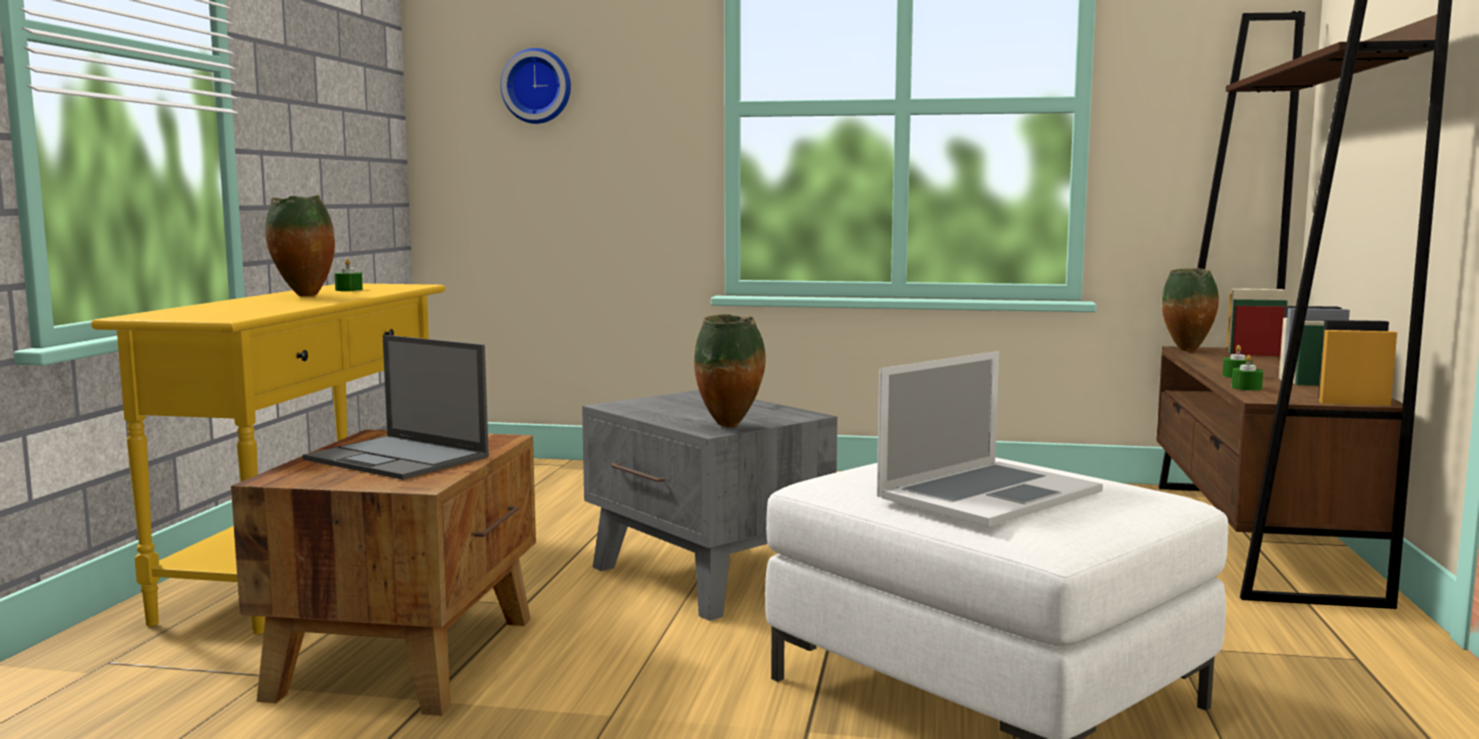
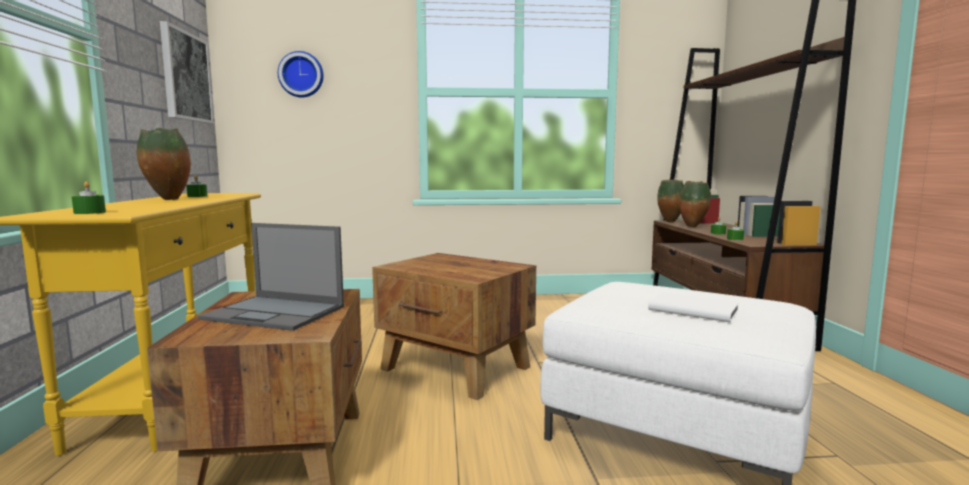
camera: 15 degrees left, 0 degrees up
grey side table [582,390,837,621] -> brown side table [372,253,536,400]
vase [694,314,766,427] -> vase moved to [679,181,711,227]
laptop [877,351,1103,527] -> white book [648,292,740,323]
none -> green candle [72,181,106,214]
none -> picture [160,21,214,123]

